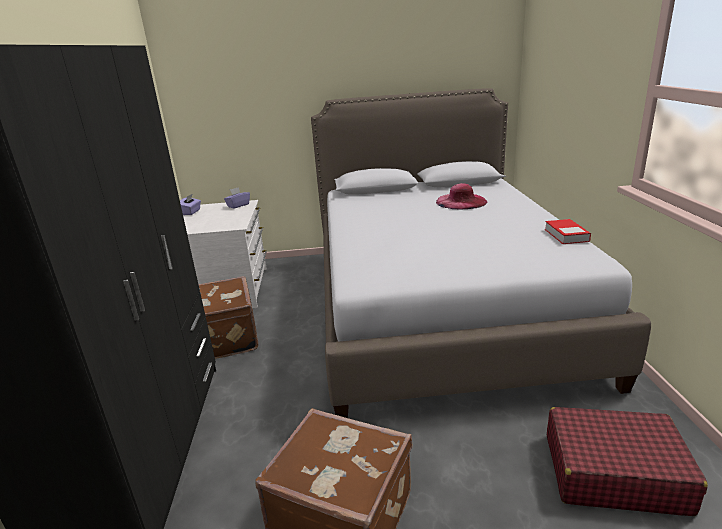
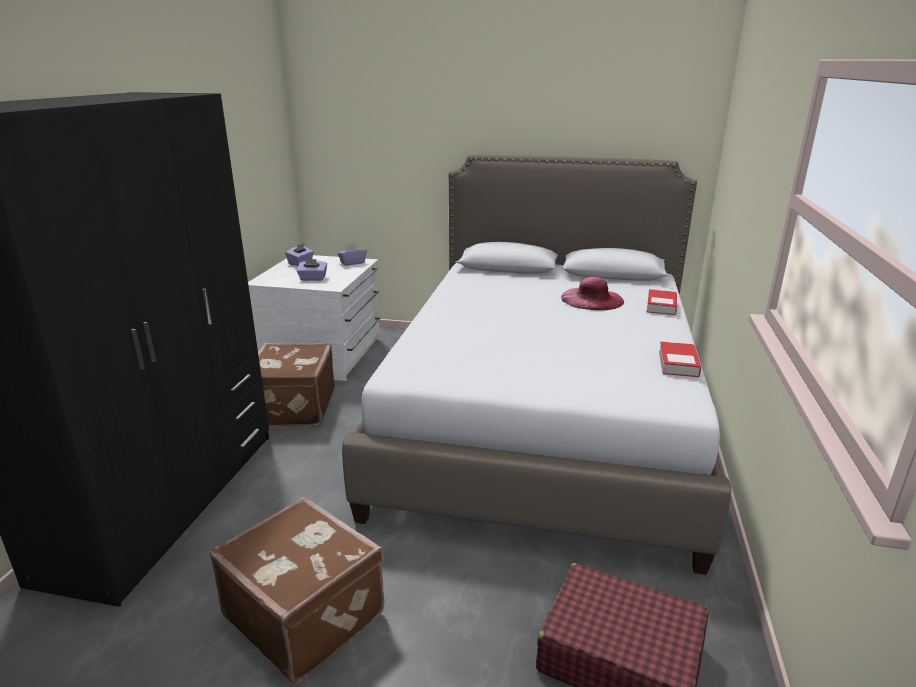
camera: 15 degrees right, 0 degrees up
none -> purple tissue box [297,259,327,281]
none -> book [647,289,677,315]

